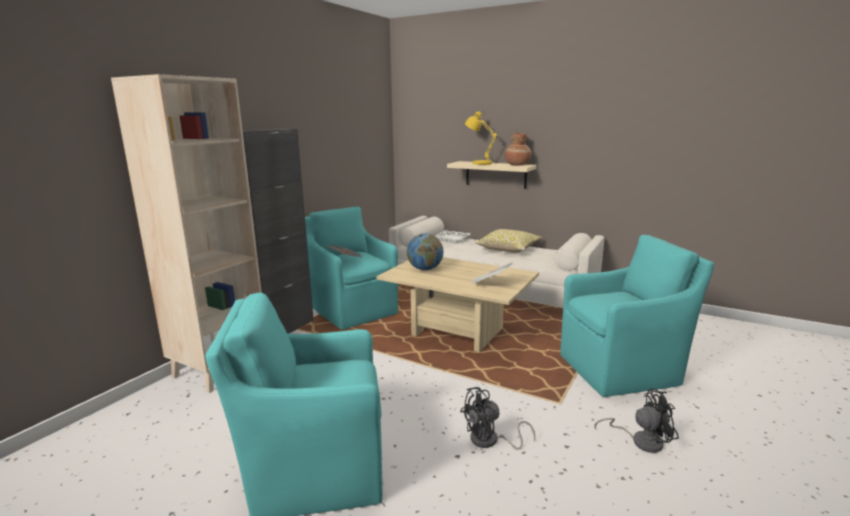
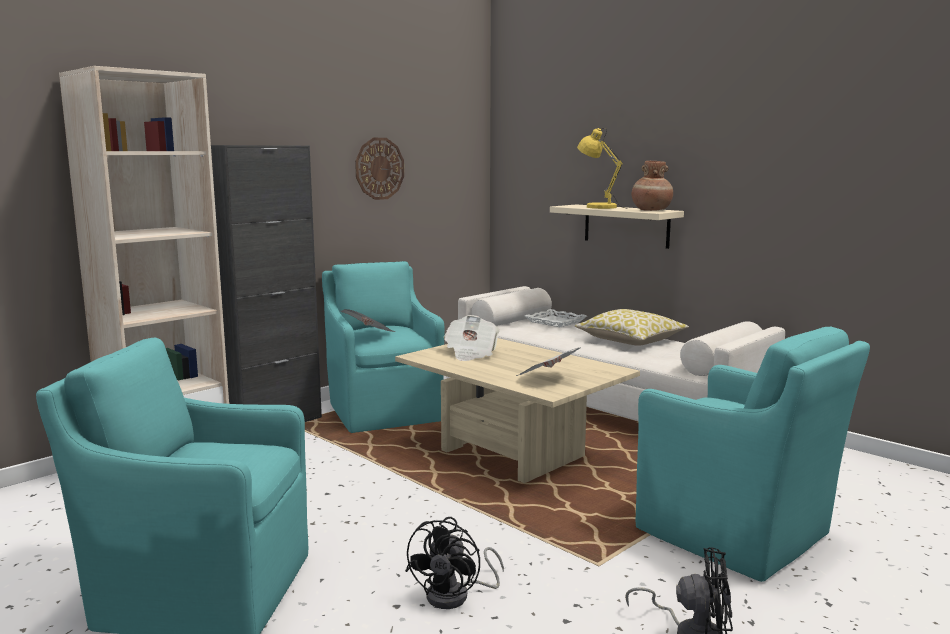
camera: 15 degrees right, 5 degrees down
globe [407,233,444,270] -> newspaper [444,315,499,361]
black fan [460,387,535,450] -> black fan turned 60 degrees counterclockwise [405,517,504,609]
turquoise armchair [560,235,714,397] -> turquoise armchair turned 45 degrees clockwise [636,326,870,582]
none -> wall clock [355,138,404,200]

